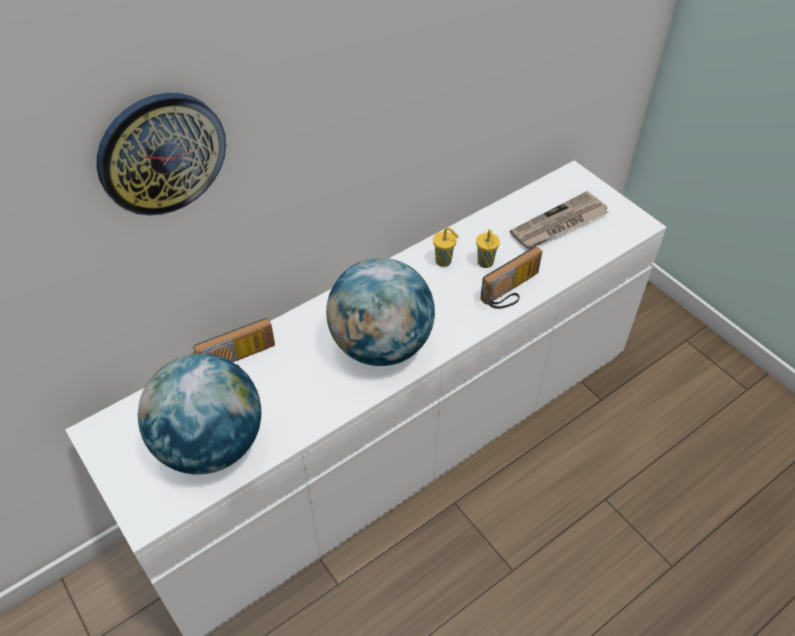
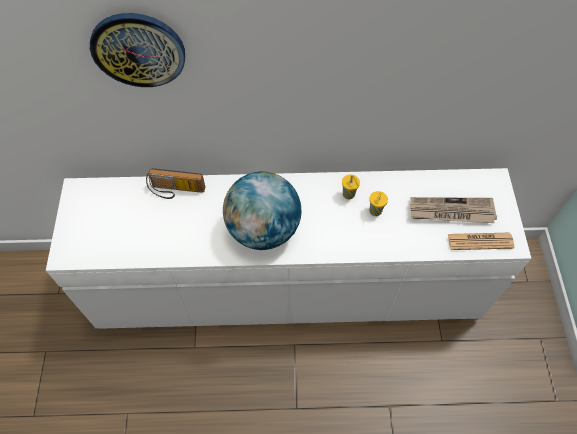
camera: 35 degrees right, 10 degrees up
globe [138,354,261,475] -> none
radio [481,246,542,309] -> none
none -> newspaper [448,233,515,250]

